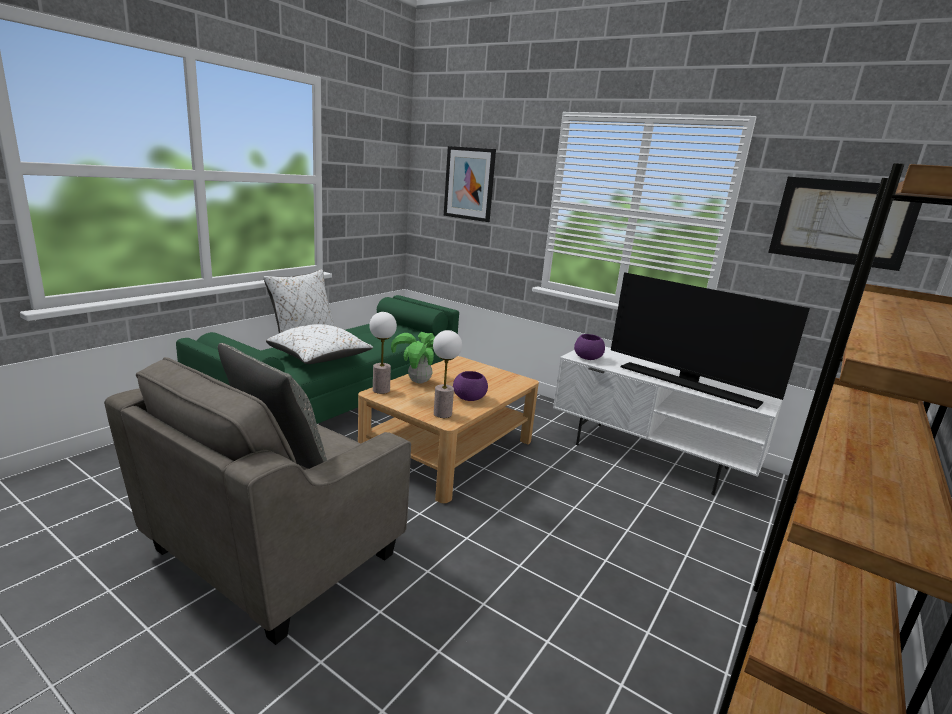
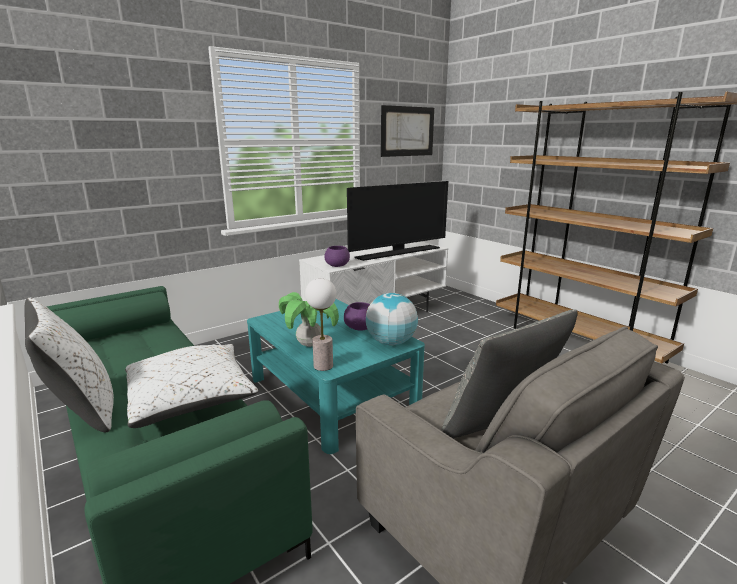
camera: 70 degrees left, 0 degrees up
beige coffee table [358,356,539,503] -> turquoise coffee table [247,299,425,454]
table lamp [433,330,462,418] -> globe [366,293,418,345]
picture [444,146,496,222] -> none

